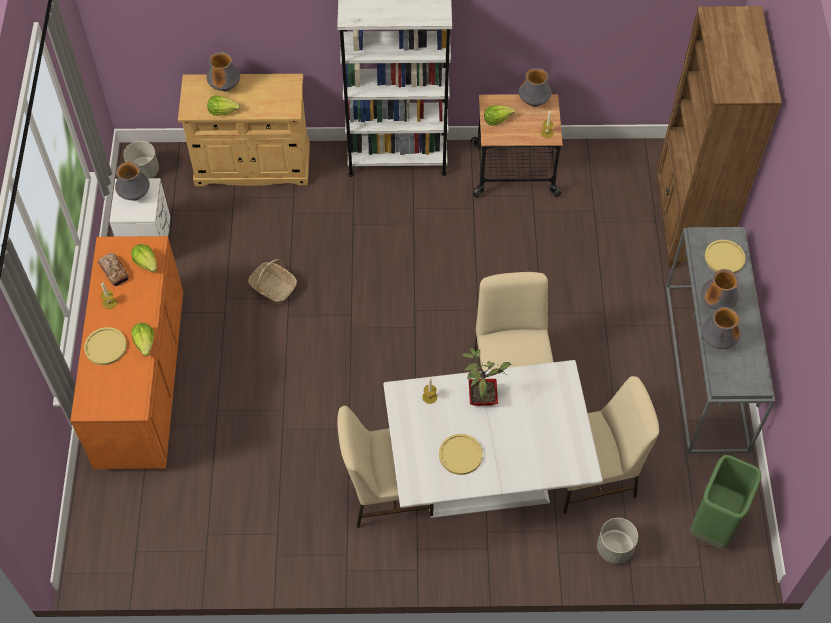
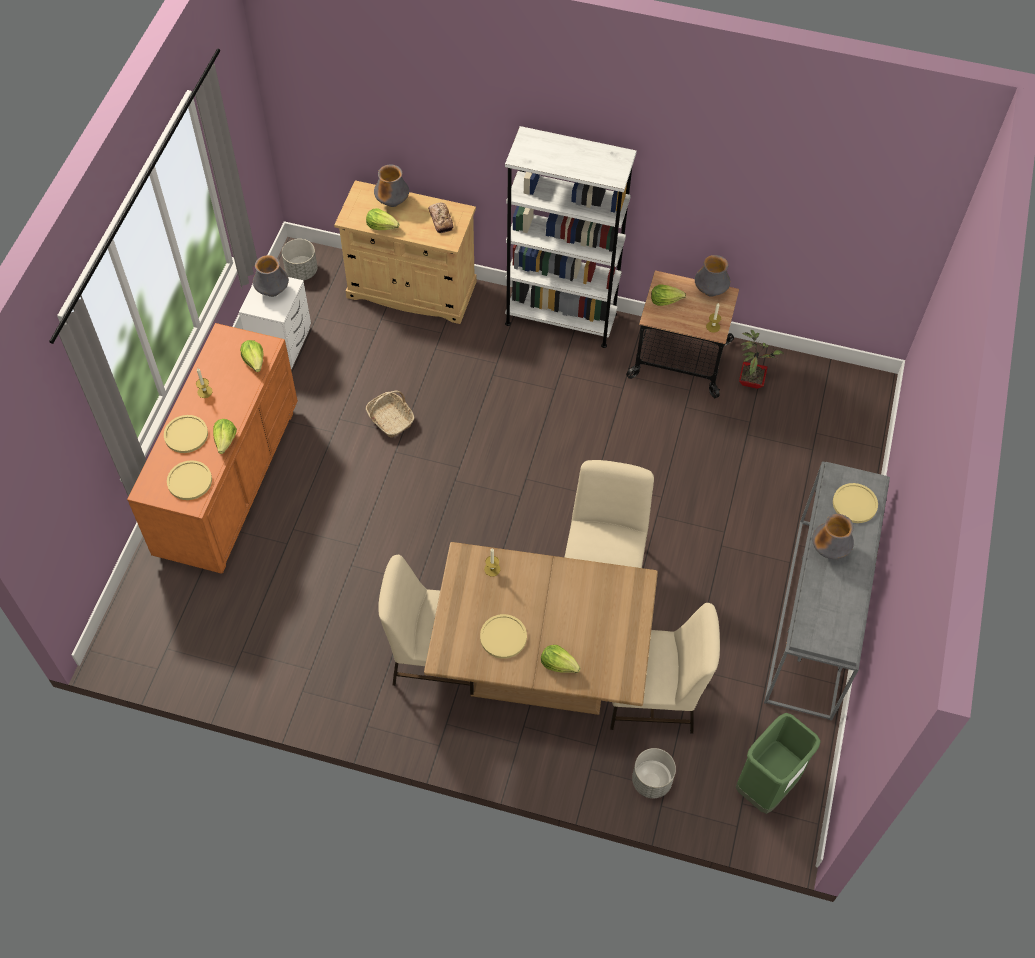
camera: 15 degrees right, 0 degrees up
bread [98,253,129,286] -> bread moved to [428,203,454,233]
white dining table [383,360,603,518] -> brown dining table [424,542,658,715]
potted plant [462,348,511,406] -> potted plant moved to [739,330,784,389]
brown bookcase [657,6,782,268] -> none
vase [702,307,740,349] -> none
none -> yellow plate [167,460,212,500]
none -> lettuce [541,645,580,673]

